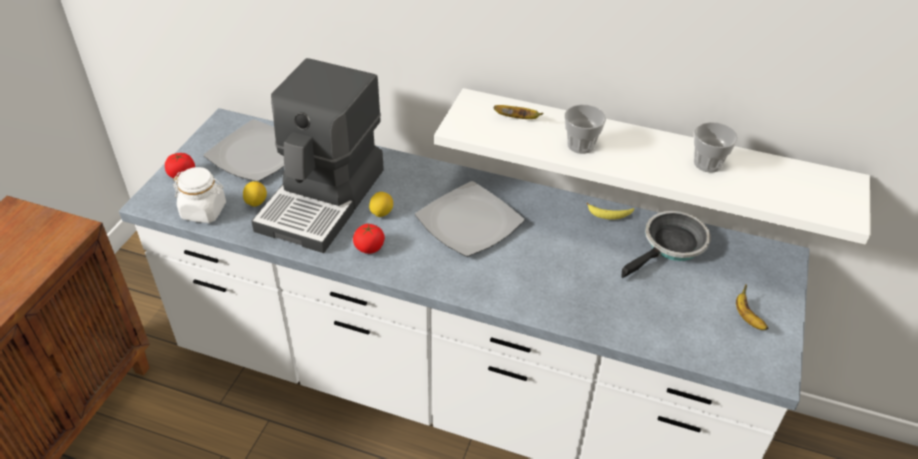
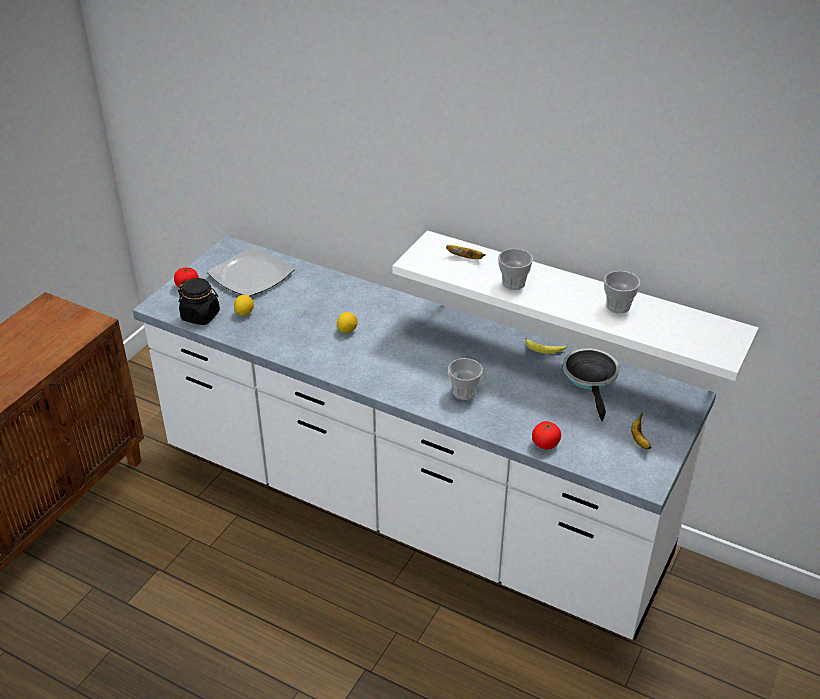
camera: 10 degrees right, 5 degrees down
white jar [173,167,226,223] -> black jar [178,278,220,325]
coffee machine [251,58,384,253] -> none
tomato [353,224,385,254] -> tomato moved to [532,421,561,449]
plate [415,181,524,257] -> none
frying pan [621,211,711,278] -> frying pan turned 60 degrees counterclockwise [563,348,619,421]
none -> cup [448,358,483,400]

